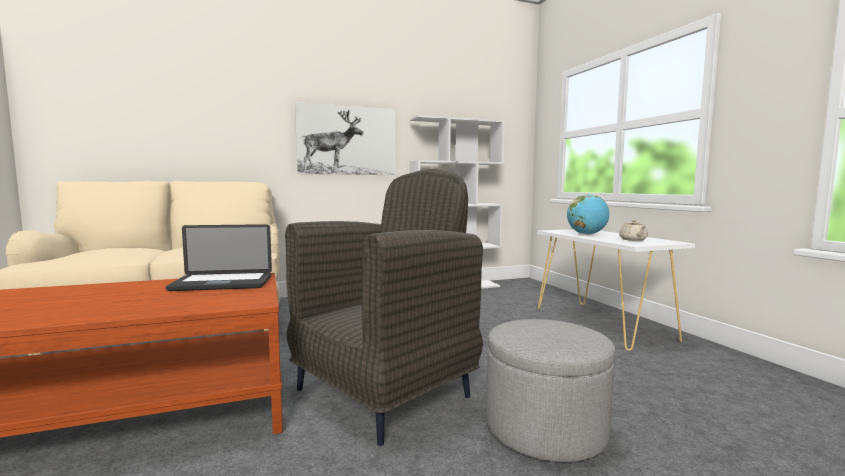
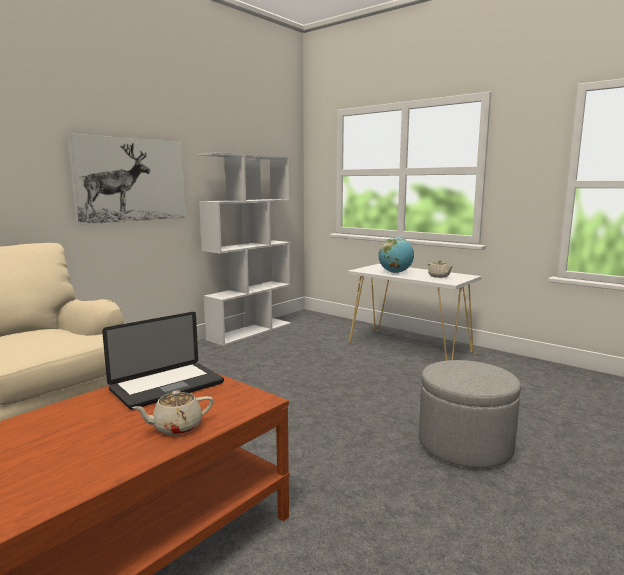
camera: 30 degrees left, 5 degrees up
grey armchair [285,169,483,446] -> none
none -> beige teapot [132,390,213,435]

